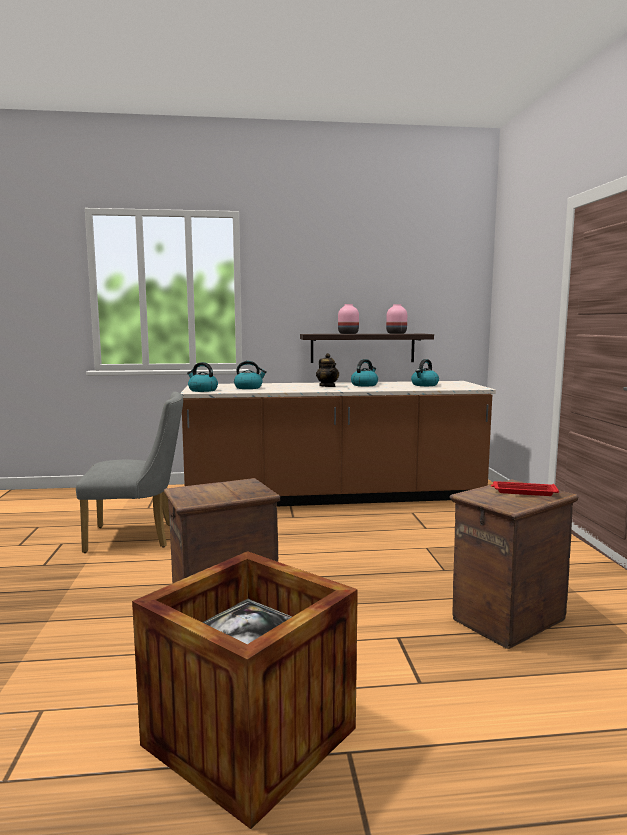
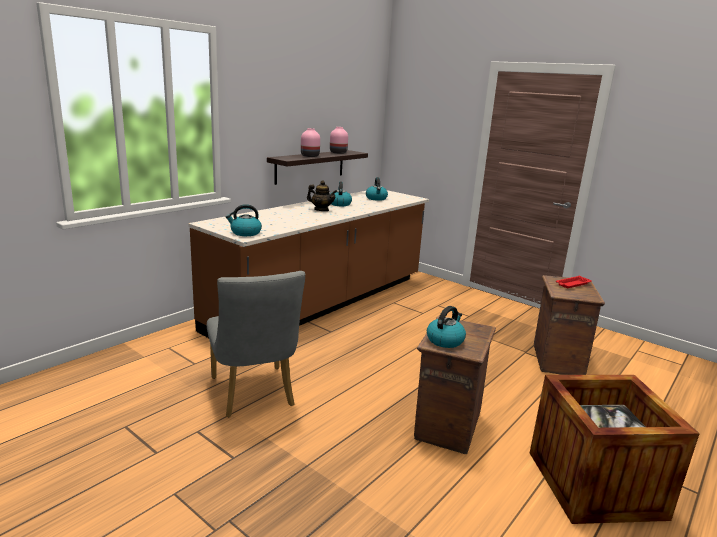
camera: 45 degrees left, 10 degrees up
grey chair [76,392,183,553] -> grey chair turned 120 degrees clockwise [207,271,305,417]
kettle [234,361,267,389] -> kettle moved to [427,306,466,348]

